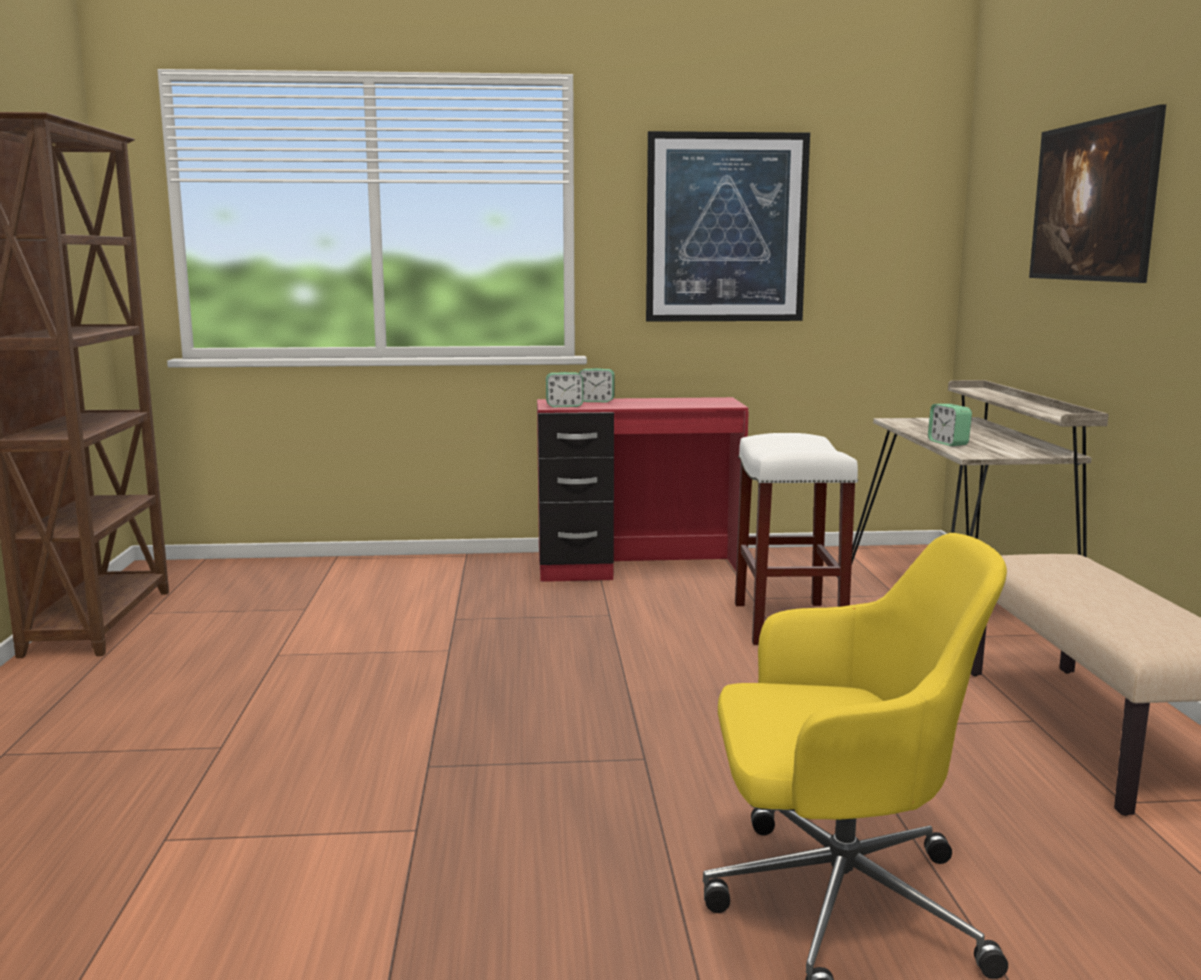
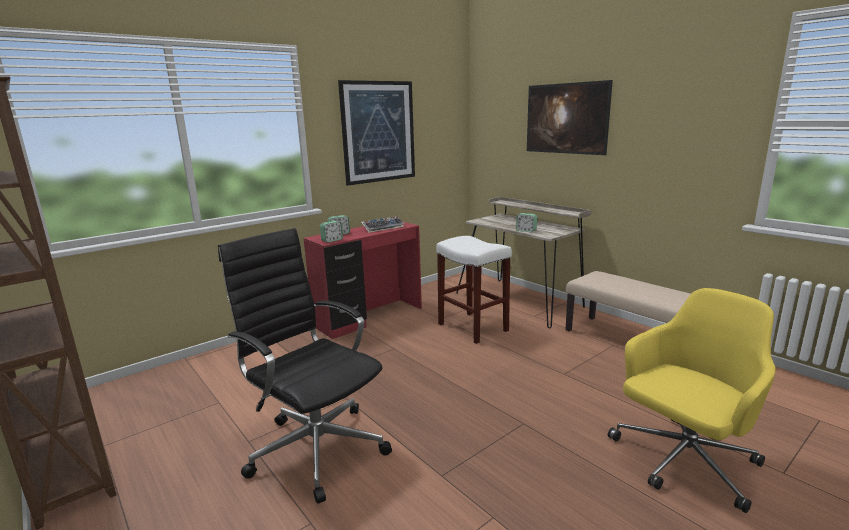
camera: 35 degrees left, 5 degrees up
none -> black office chair [218,228,392,504]
none -> keyboard [361,216,404,232]

